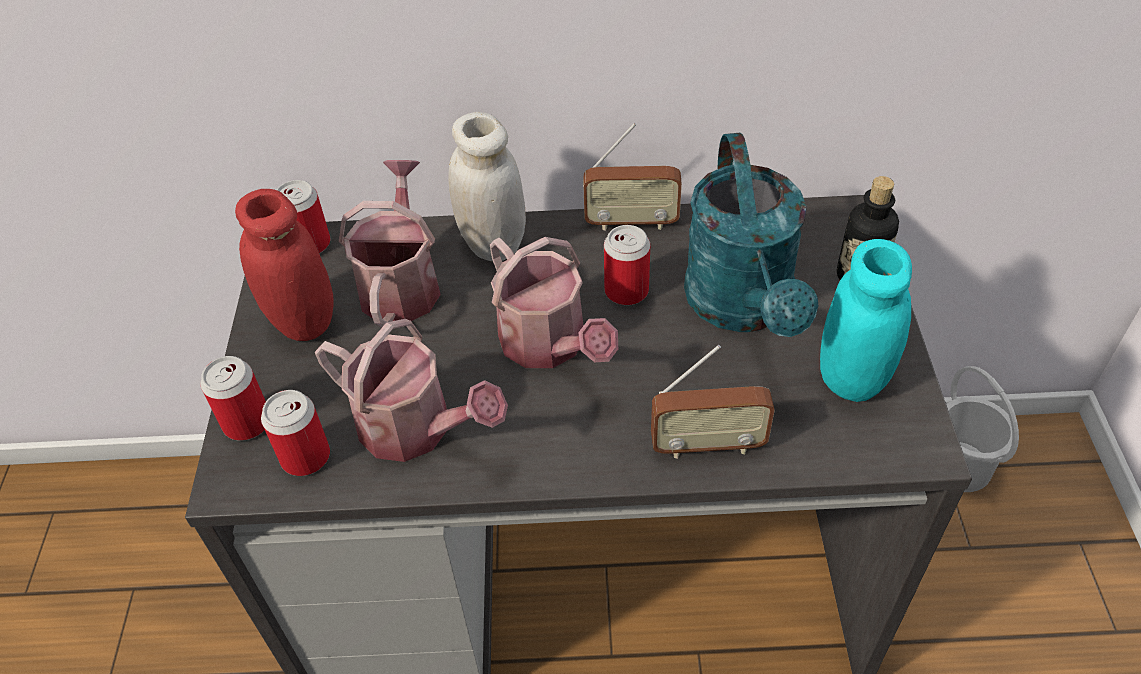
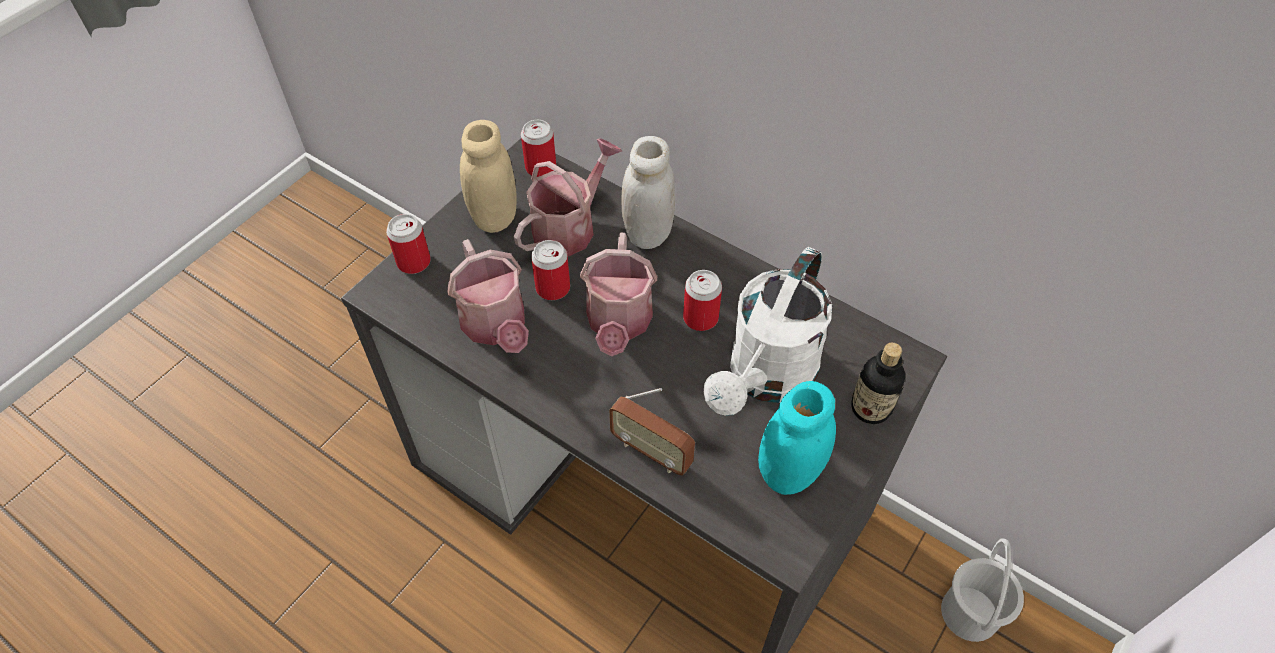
camera: 35 degrees right, 5 degrees up
red jar [235,189,334,341] -> beige jar [460,120,517,233]
can [261,390,330,476] -> can moved to [531,240,570,300]
radio [583,123,682,231] -> none
turquoise watering can [684,133,818,337] -> white watering can [704,247,832,416]

